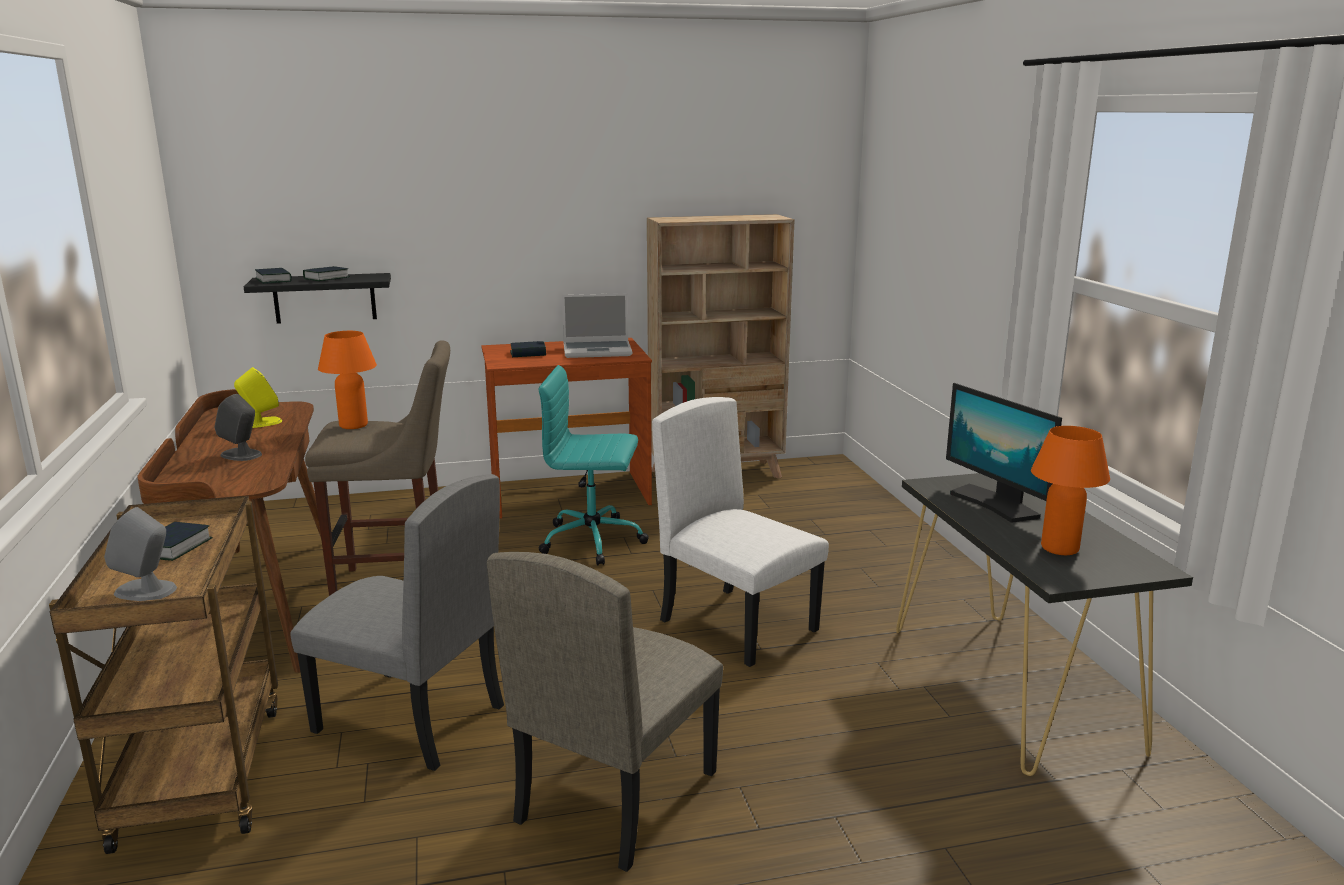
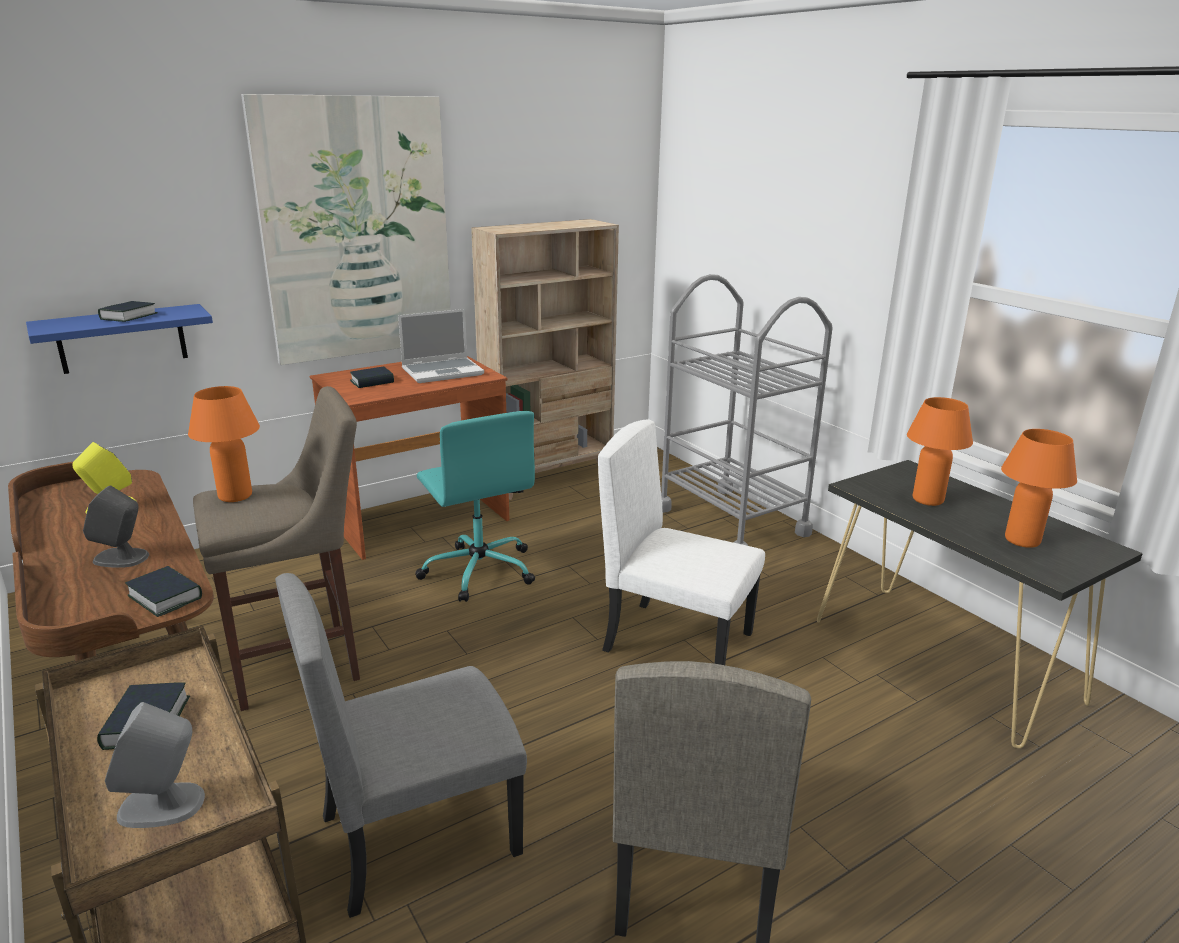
camera: 20 degrees left, 5 degrees up
black shelf [244,273,391,324] -> blue shelf [26,304,213,374]
book [255,268,292,284] -> book moved to [125,566,202,617]
grey chair [290,474,504,771] -> grey chair turned 150 degrees clockwise [275,573,527,918]
turquoise office chair [538,365,649,566] -> turquoise office chair turned 105 degrees counterclockwise [415,411,535,602]
monitor [946,383,1062,523] -> orange table lamp [907,397,973,506]
none -> picture [241,94,451,365]
none -> grey cart [661,274,833,546]

